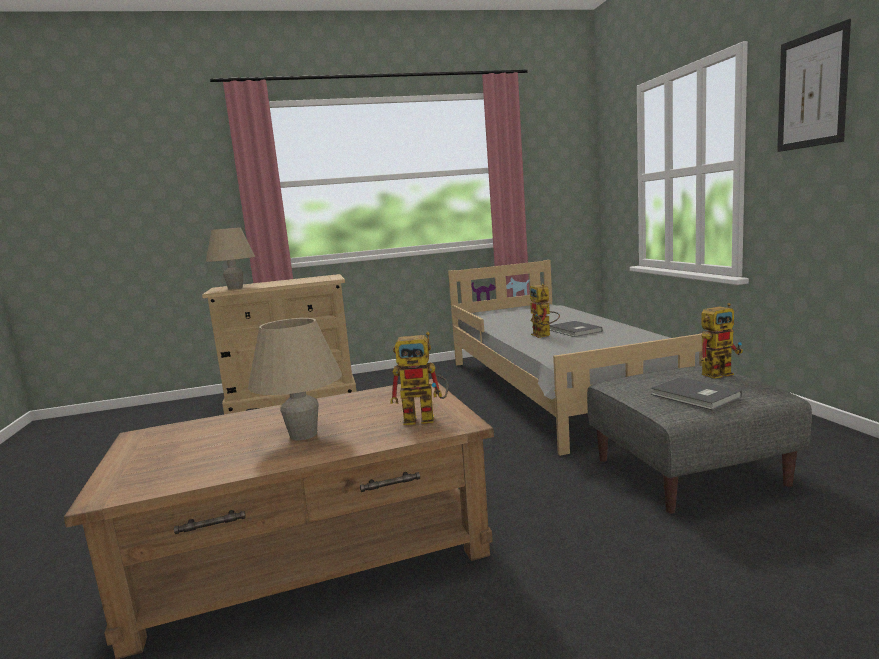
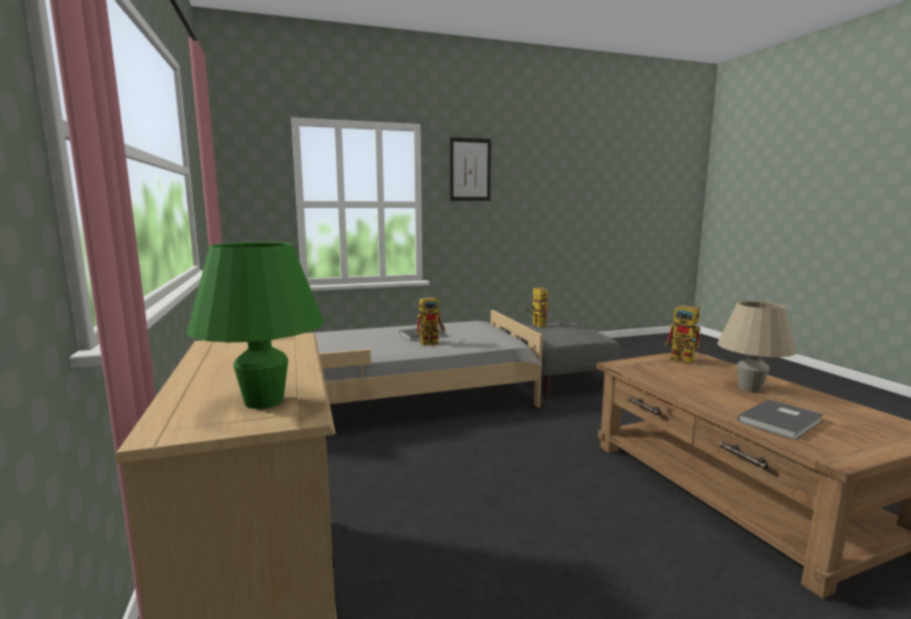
camera: 95 degrees left, 0 degrees up
beige table lamp [206,227,255,289] -> green table lamp [187,242,324,409]
toy robot [390,332,448,425] -> toy robot turned 135 degrees clockwise [665,305,709,364]
grey book [651,377,742,410] -> grey book moved to [738,399,824,440]

